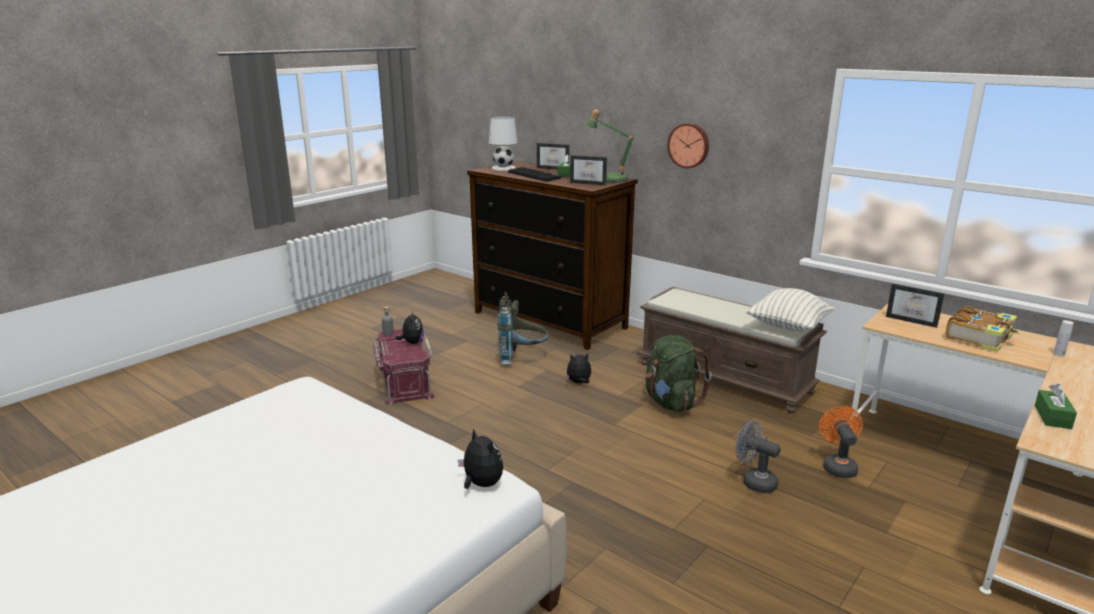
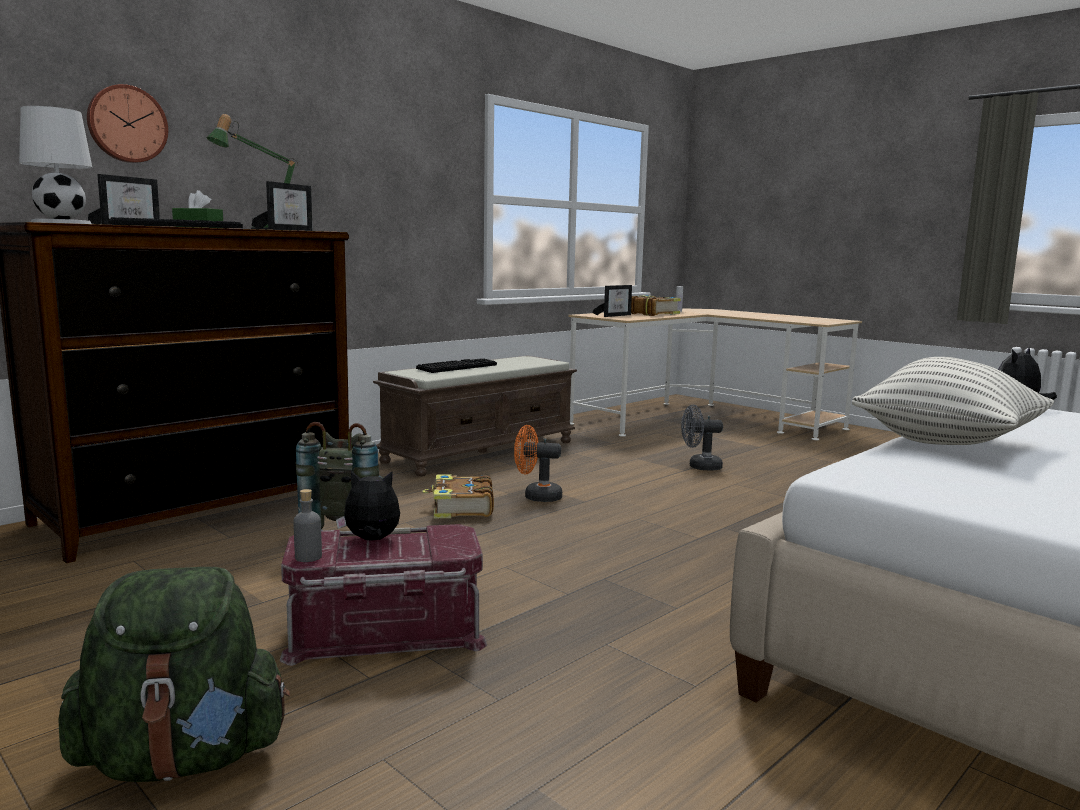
camera: 85 degrees left, 10 degrees down
plush toy [566,353,591,383] -> book [422,474,494,518]
green backpack [645,335,711,412] -> green backpack moved to [58,567,290,782]
wall clock [667,123,709,168] -> wall clock moved to [87,84,168,163]
grey fan [736,420,781,493] -> grey fan turned 45 degrees clockwise [681,405,723,471]
pillow [745,288,836,332] -> pillow moved to [852,357,1054,445]
orange fan [819,406,863,478] -> orange fan moved to [514,425,562,502]
green tissue box [1035,384,1077,429] -> none
none -> keyboard [416,358,497,373]

